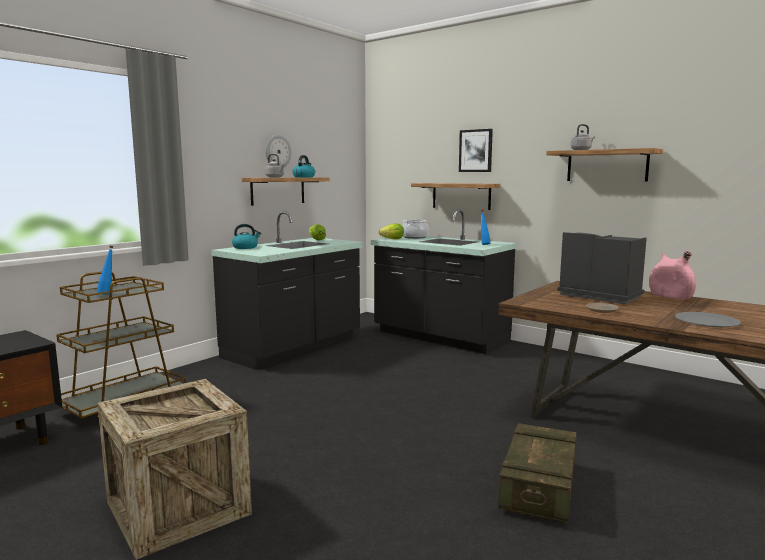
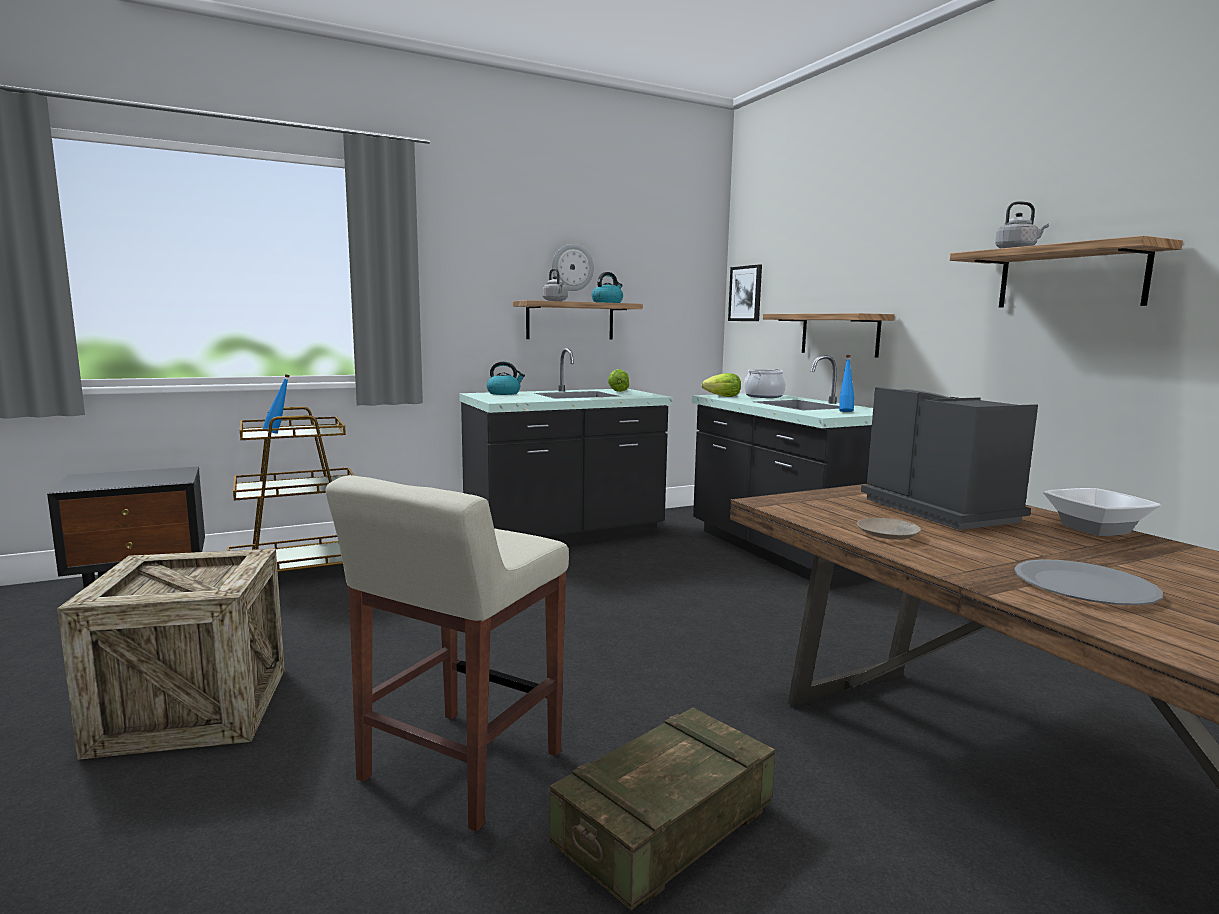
camera: 25 degrees right, 0 degrees up
picture [459,129,493,172] -> picture moved to [728,264,762,321]
pink vase [649,251,696,300] -> bowl [1043,488,1161,536]
none -> beige stool [326,475,569,832]

